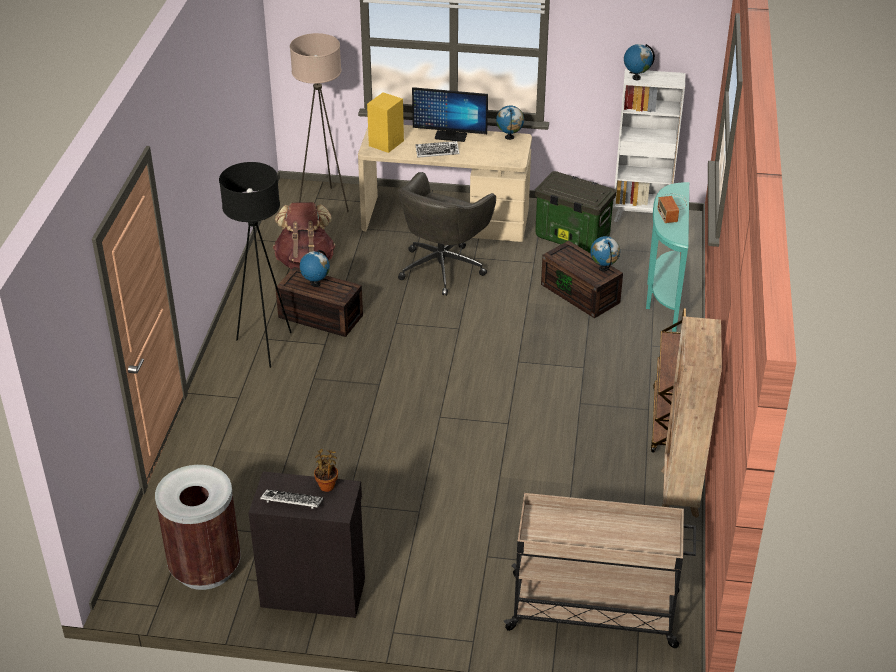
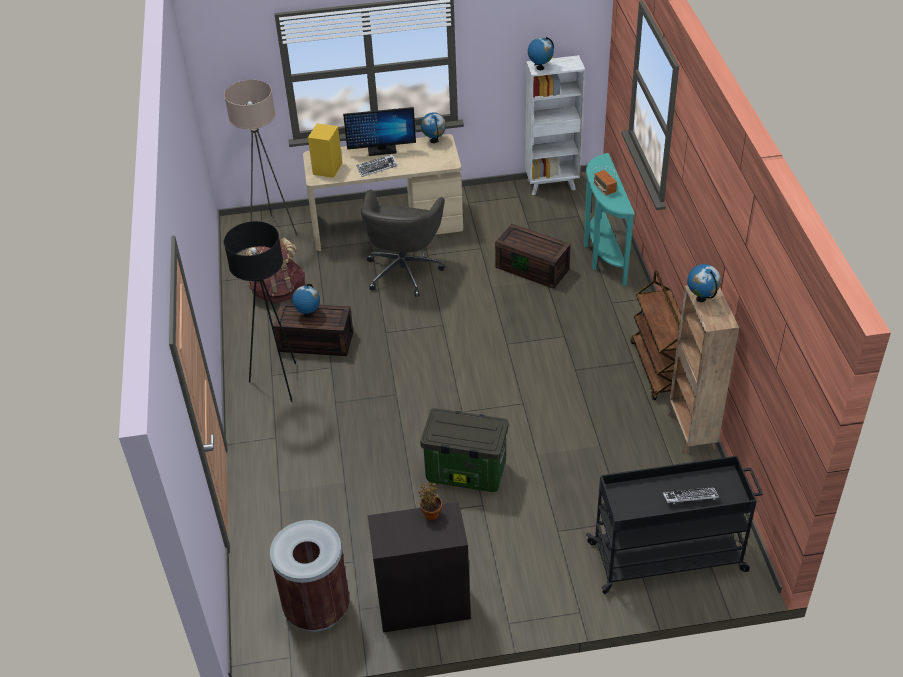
camera: 15 degrees left, 5 degrees up
keyboard [260,490,323,509] -> keyboard moved to [663,487,719,504]
beige cart [504,493,696,648] -> black cart [586,456,763,594]
storage box [535,171,616,253] -> storage box moved to [420,408,509,492]
globe [590,236,620,271] -> globe moved to [687,264,721,302]

